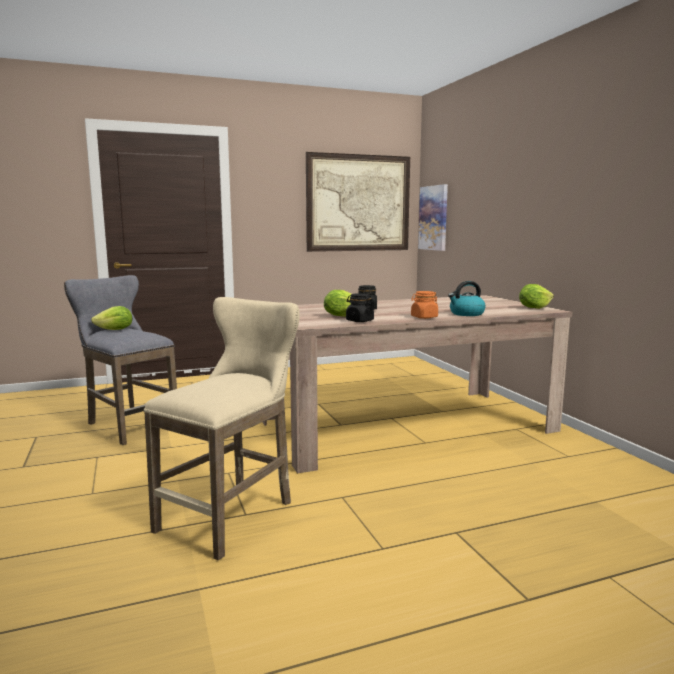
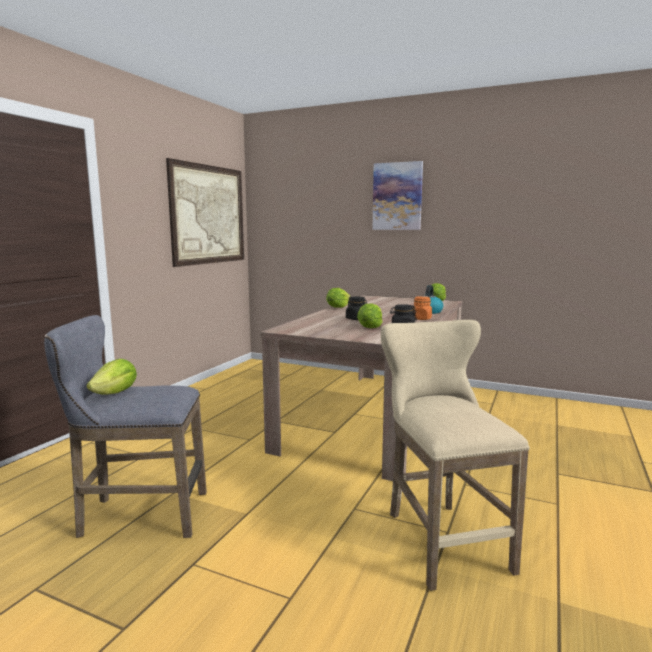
camera: 45 degrees left, 0 degrees up
picture [418,184,448,251] -> picture moved to [372,161,423,230]
none -> lettuce [326,288,350,308]

